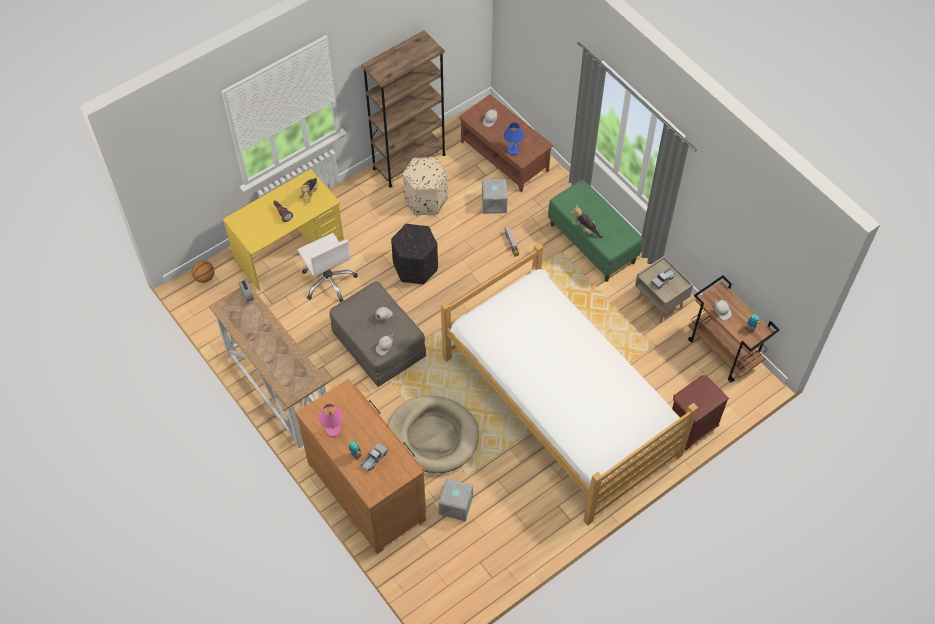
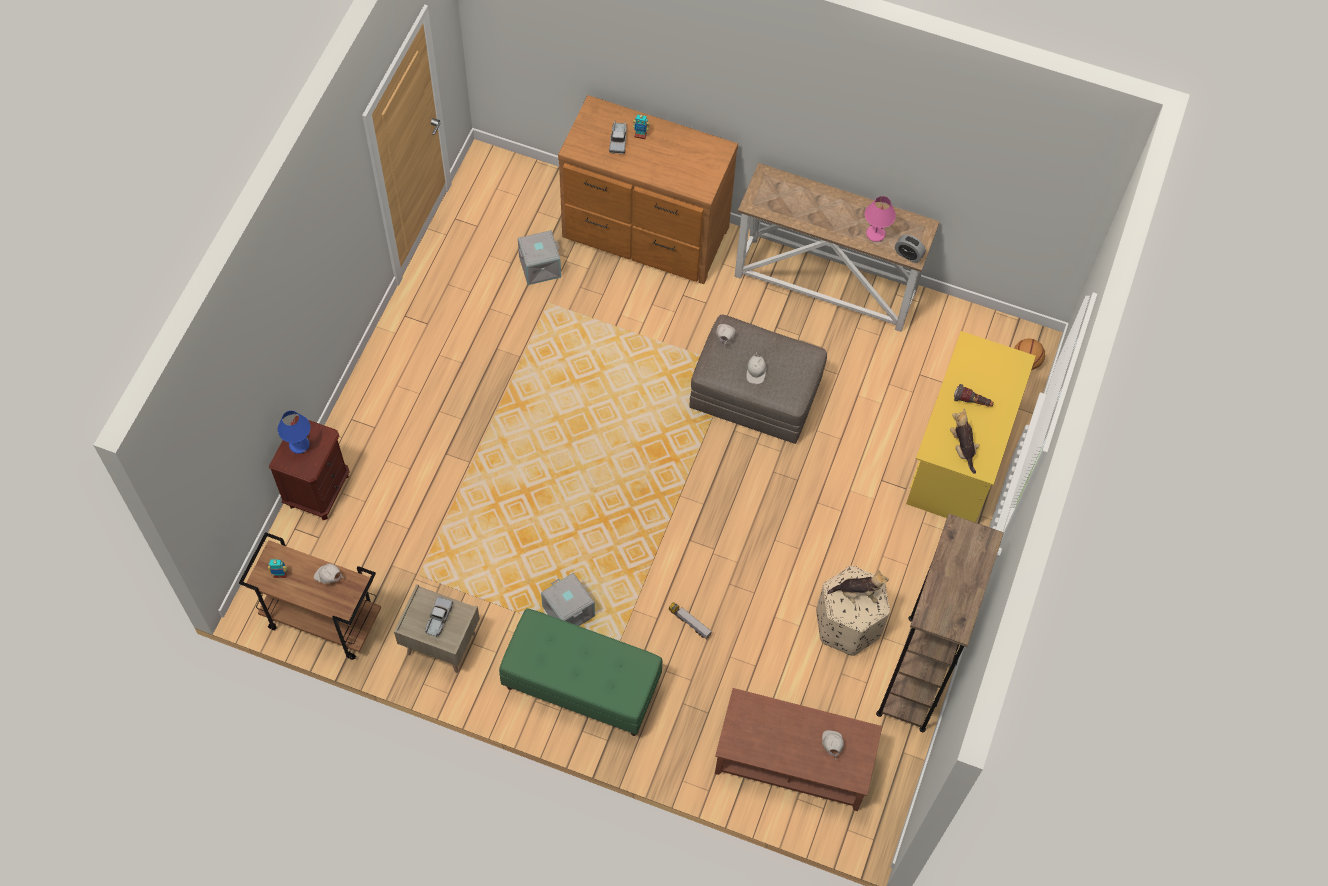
camera: 145 degrees right, 5 degrees up
white office chair [298,233,358,302] -> none
pink table lamp [318,404,343,437] -> pink table lamp moved to [865,196,896,242]
beige dog bed [388,396,479,473] -> none
black ottoman [391,224,438,284] -> none
bed [441,243,698,525] -> none
grey storage box [482,178,507,214] -> grey storage box moved to [541,573,595,626]
blue table lamp [504,122,524,155] -> blue table lamp moved to [278,411,310,454]
plush toy [570,205,603,238] -> plush toy moved to [827,570,889,603]

